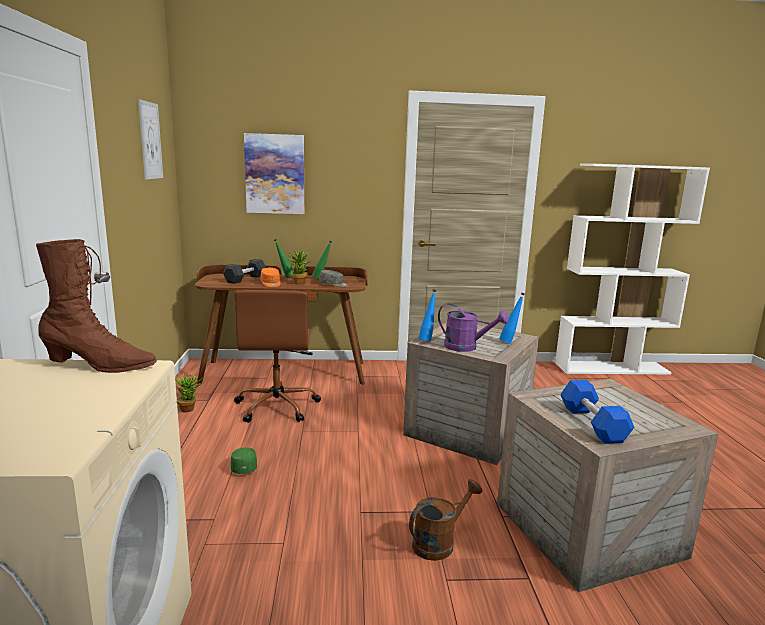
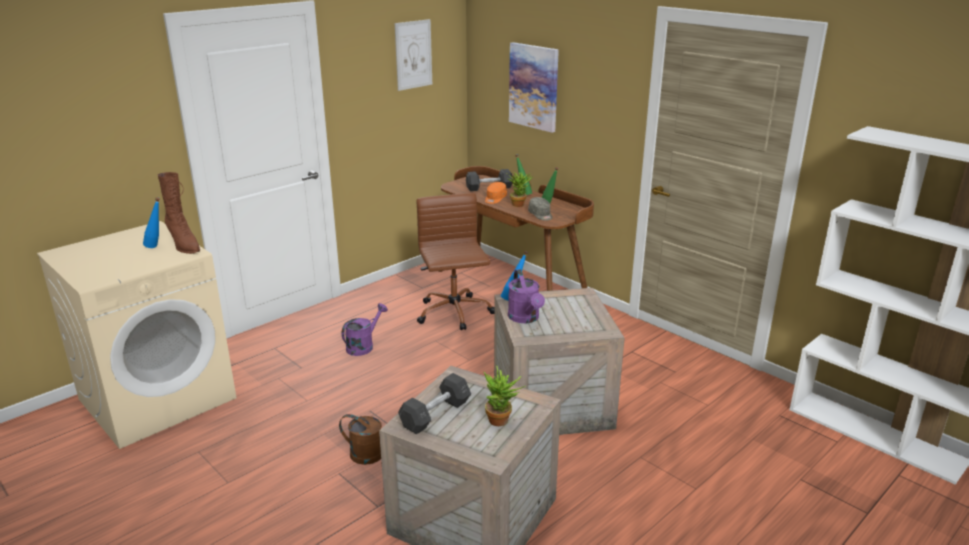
camera: 50 degrees right, 10 degrees up
potted plant [175,374,204,413] -> potted plant moved to [484,366,526,426]
green cap [231,447,257,474] -> purple watering can [342,303,388,356]
brown office chair [234,290,321,423] -> brown office chair turned 120 degrees clockwise [417,193,495,330]
blue bottle [499,293,525,344] -> blue bottle moved to [143,197,160,248]
blue dumbbell [560,380,634,444] -> grey dumbbell [398,373,471,434]

